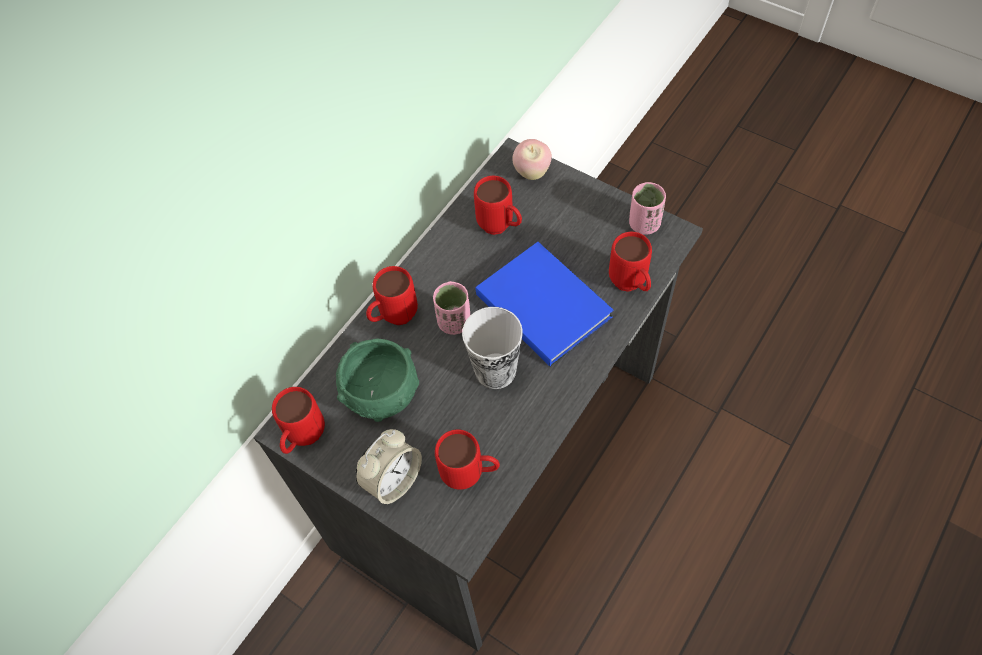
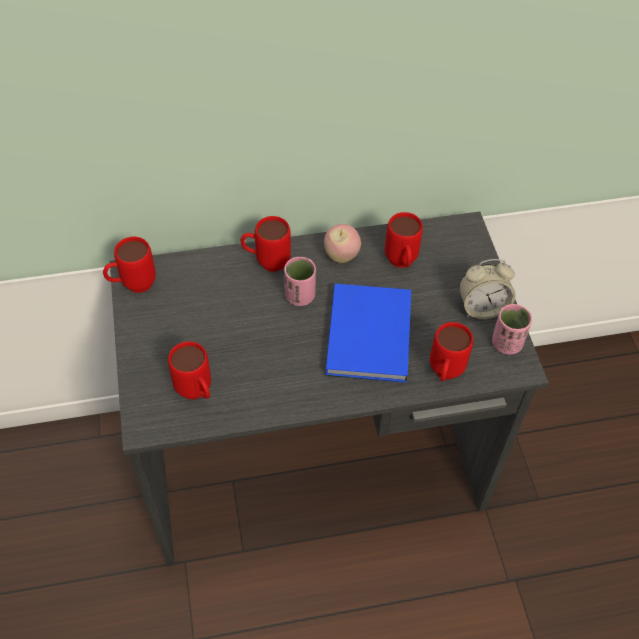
camera: 40 degrees right, 5 degrees down
green bowl [336,339,419,422] -> none
alarm clock [355,429,422,504] -> alarm clock moved to [459,259,516,319]
cup [462,307,523,389] -> none
apple [512,139,552,180] -> apple moved to [324,224,361,263]

